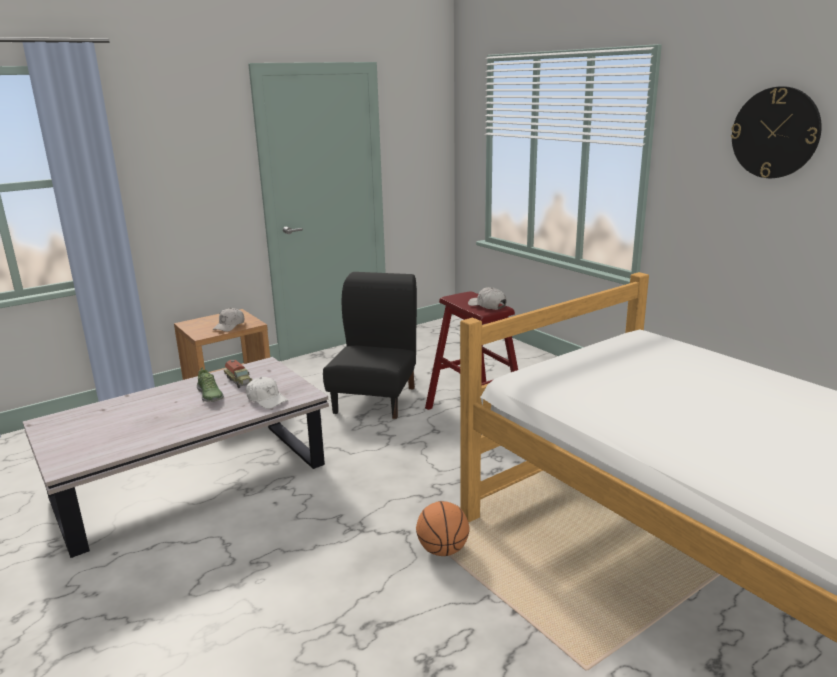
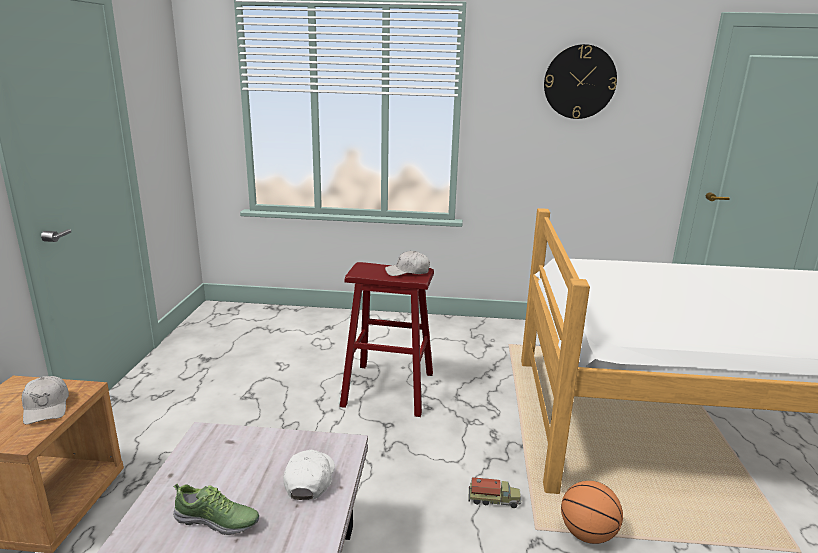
camera: 50 degrees left, 0 degrees up
toy truck [224,360,252,388] -> toy truck moved to [468,477,521,508]
white cap [246,377,288,409] -> white cap turned 75 degrees counterclockwise [283,450,335,500]
black chair [323,272,417,419] -> none

